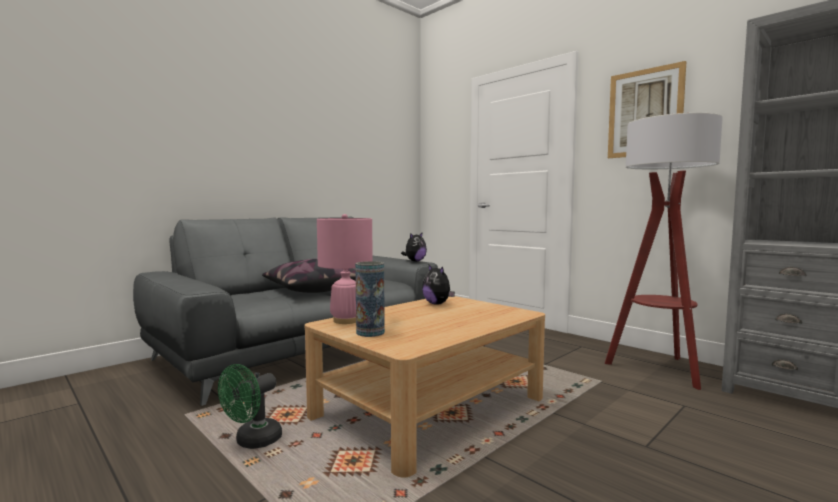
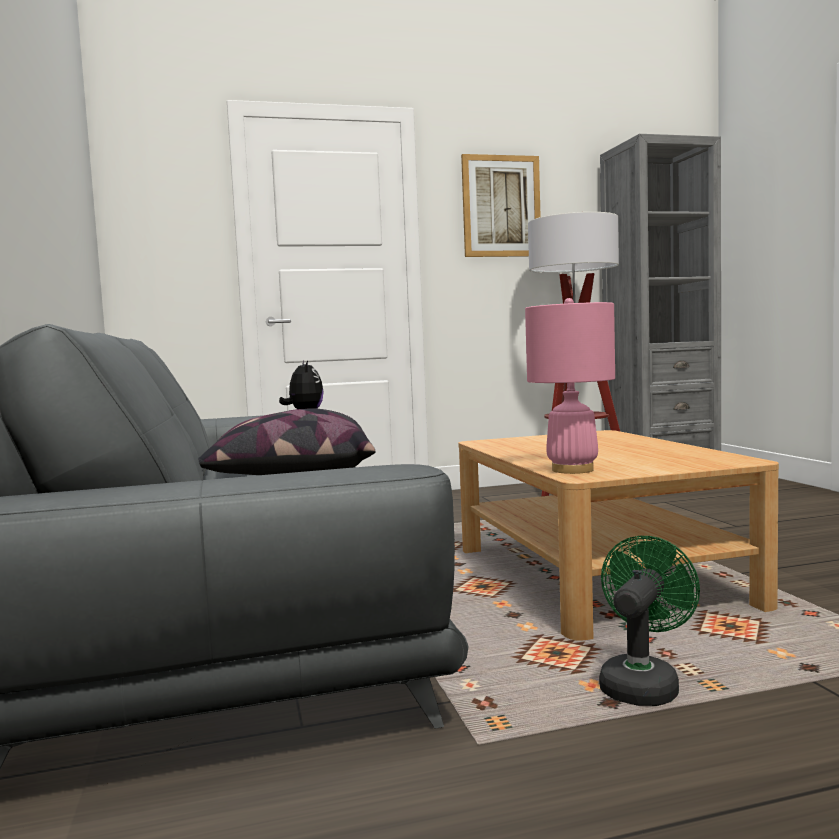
camera: 60 degrees left, 0 degrees up
green fan [218,364,282,449] -> green fan turned 120 degrees counterclockwise [599,536,700,706]
vase [355,261,385,337] -> none
plush toy [422,264,455,305] -> none

